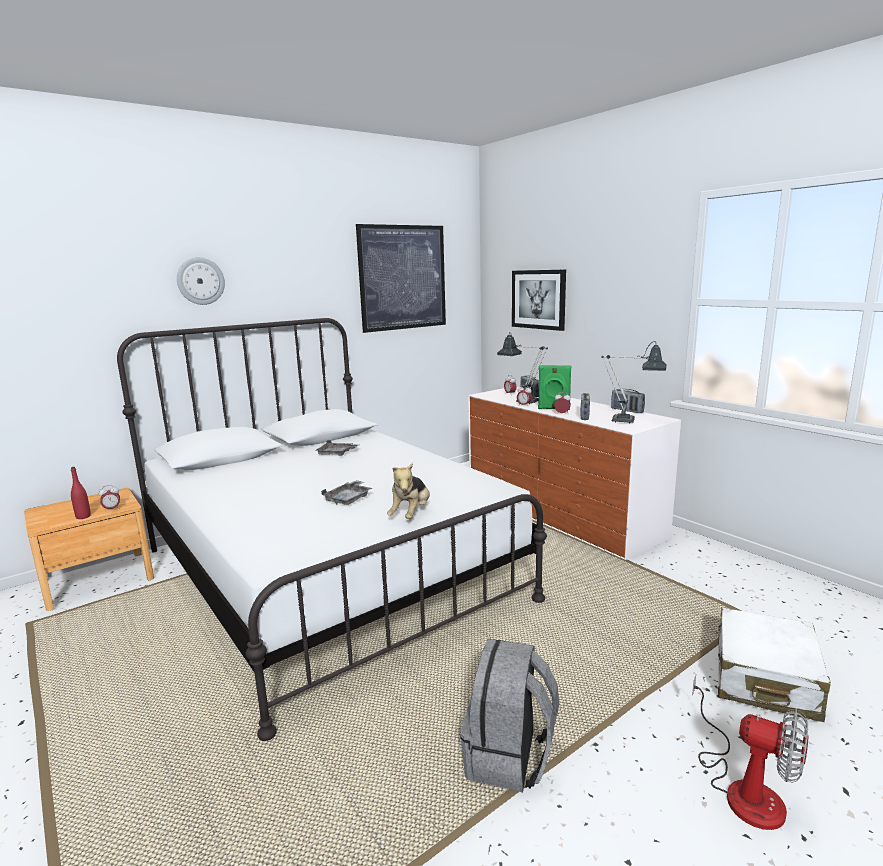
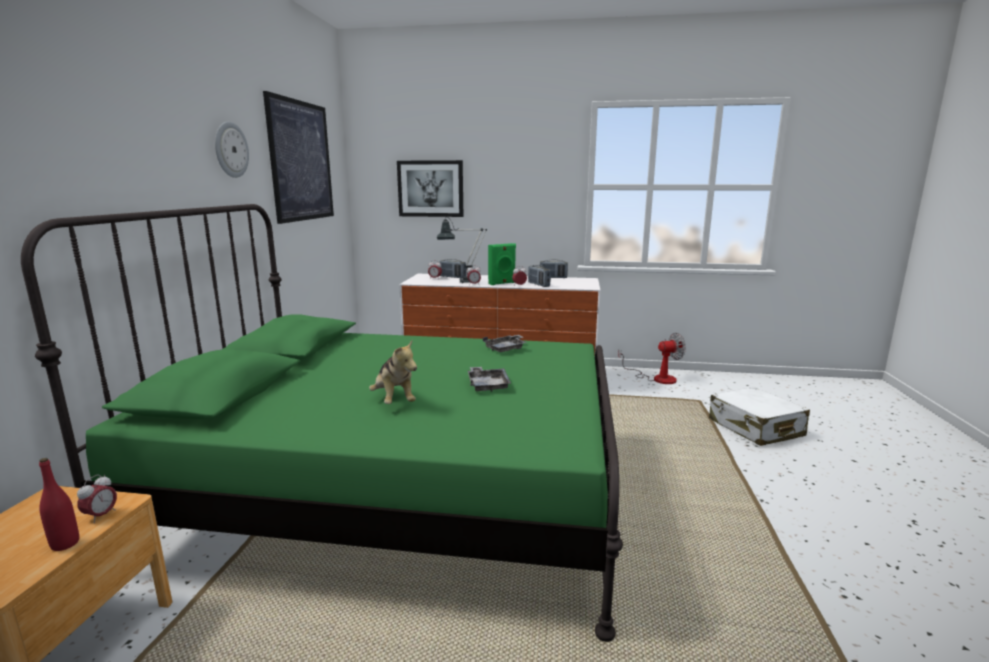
camera: 45 degrees left, 0 degrees up
white bed [117,318,547,741] -> green bed [21,204,623,642]
wall clock [177,257,225,305] -> wall clock moved to [215,122,249,178]
grey tray [315,440,360,456] -> grey tray moved to [483,335,527,352]
plush toy [387,463,430,519] -> plush toy moved to [369,340,417,404]
grey backpack [461,639,559,792] -> none
table lamp [601,341,667,423] -> none
fan [692,675,808,830] -> fan moved to [618,333,686,384]

